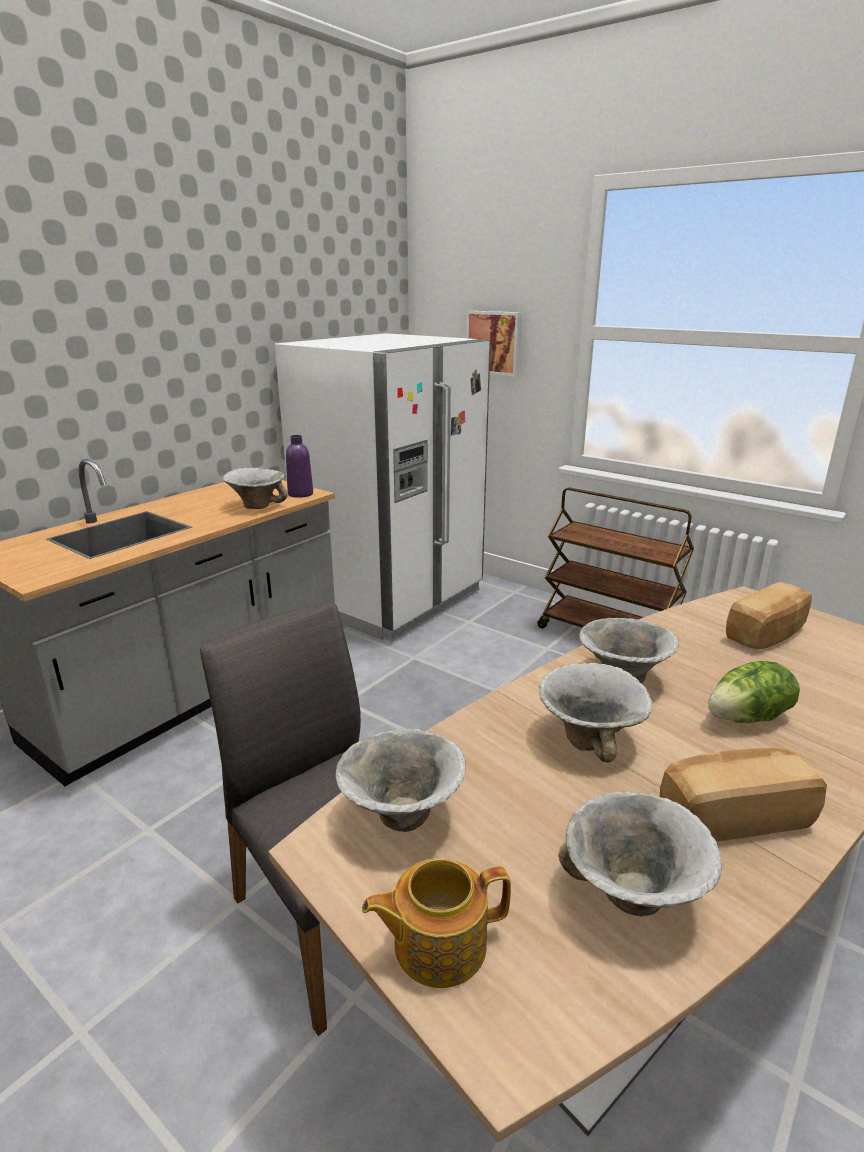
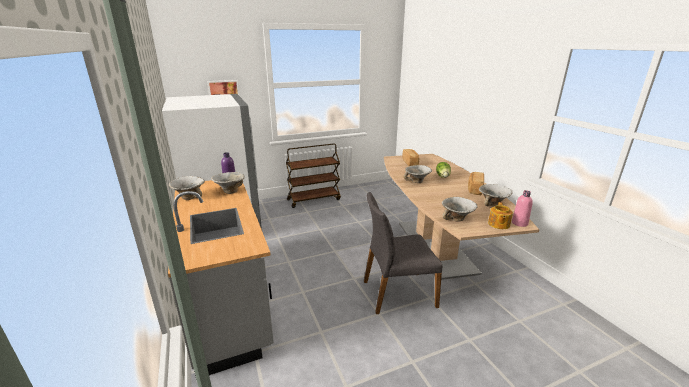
camera: 60 degrees left, 0 degrees up
bowl [539,663,653,762] -> bowl moved to [169,176,205,200]
none -> pink bottle [512,190,533,227]

